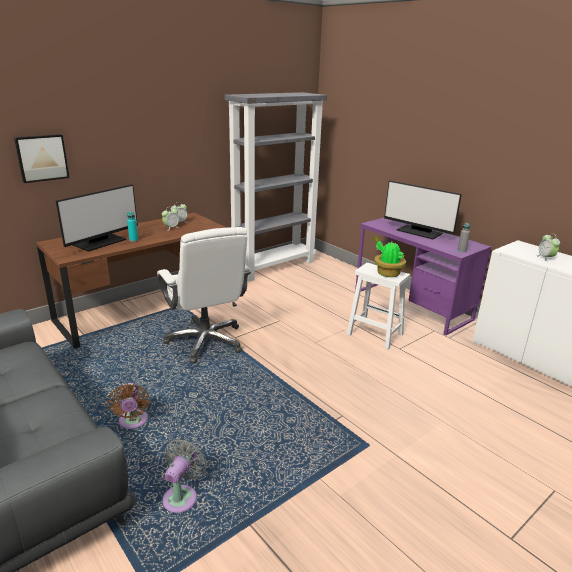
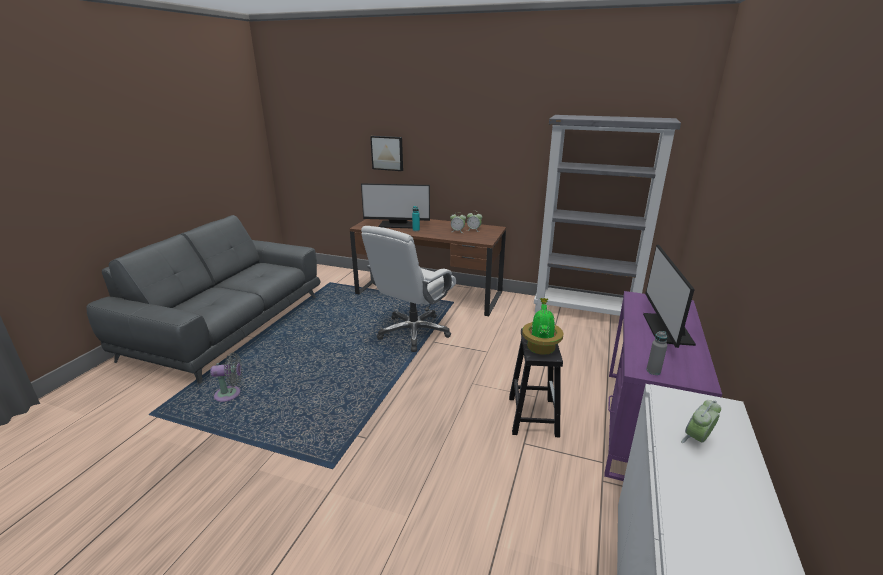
camera: 60 degrees right, 0 degrees up
brown fan [108,383,150,429] -> none
white stool [347,263,410,349] -> black stool [509,328,563,437]

